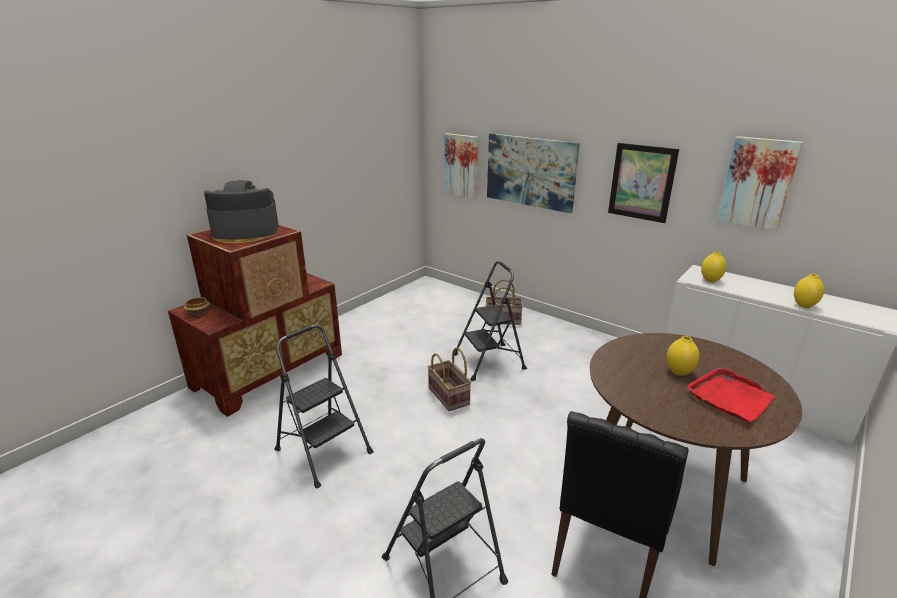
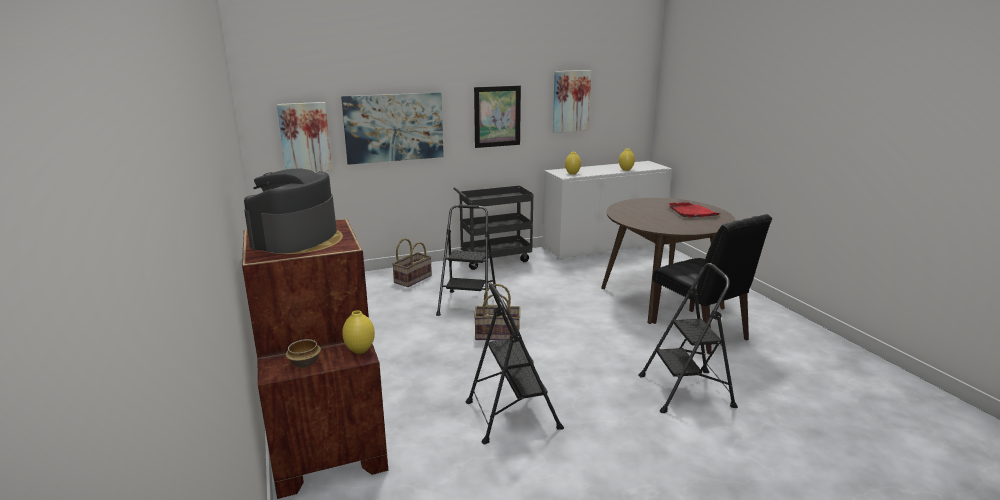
camera: 60 degrees left, 5 degrees down
yellow vase [666,336,699,376] -> yellow vase moved to [342,310,375,354]
none -> grey cart [453,186,533,270]

